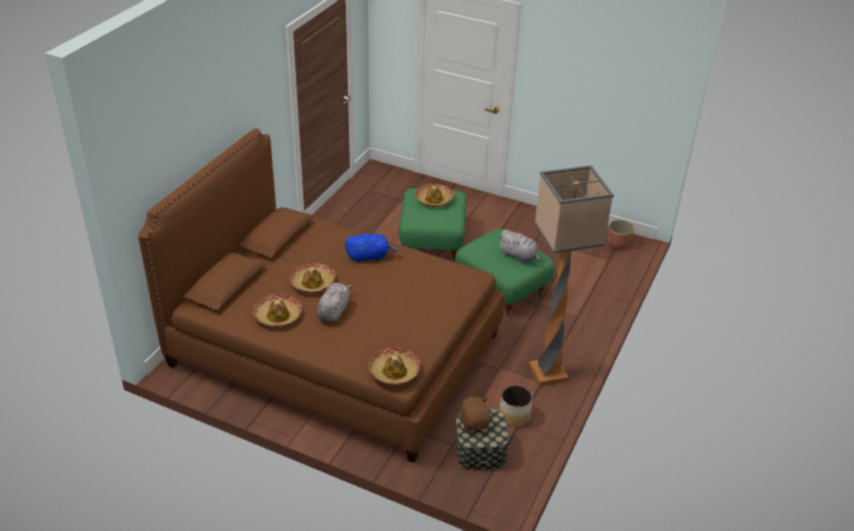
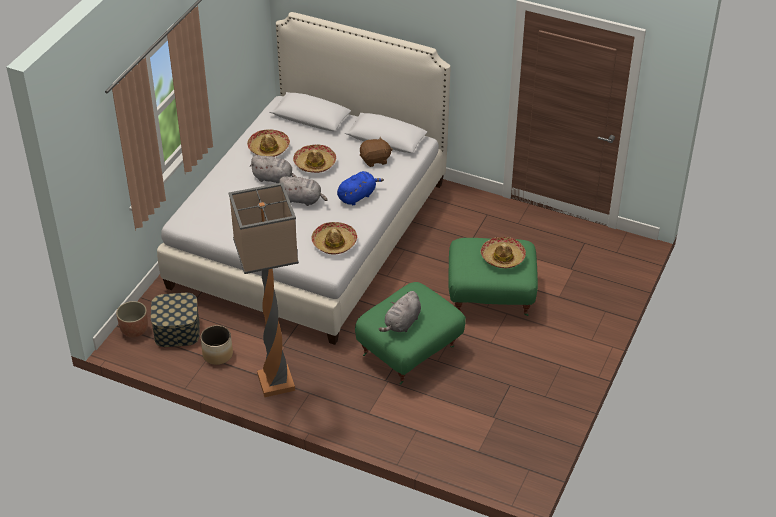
camera: 90 degrees right, 5 degrees up
brown bed [138,128,504,463] -> white bed [157,12,451,345]
blue plush toy [345,233,398,263] -> blue plush toy turned 120 degrees counterclockwise [337,171,384,205]
hat [369,347,420,385] -> hat moved to [312,222,357,254]
brown plush toy [458,397,490,431] -> brown plush toy moved to [360,136,393,167]
planter [607,220,634,250] -> planter moved to [116,301,148,338]
none -> grey plush toy [279,176,327,206]

